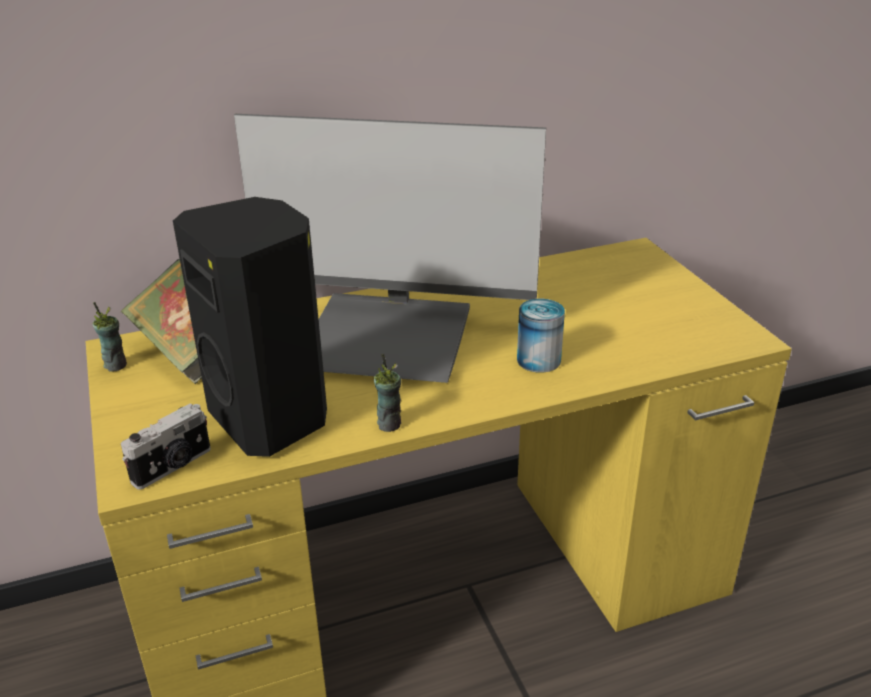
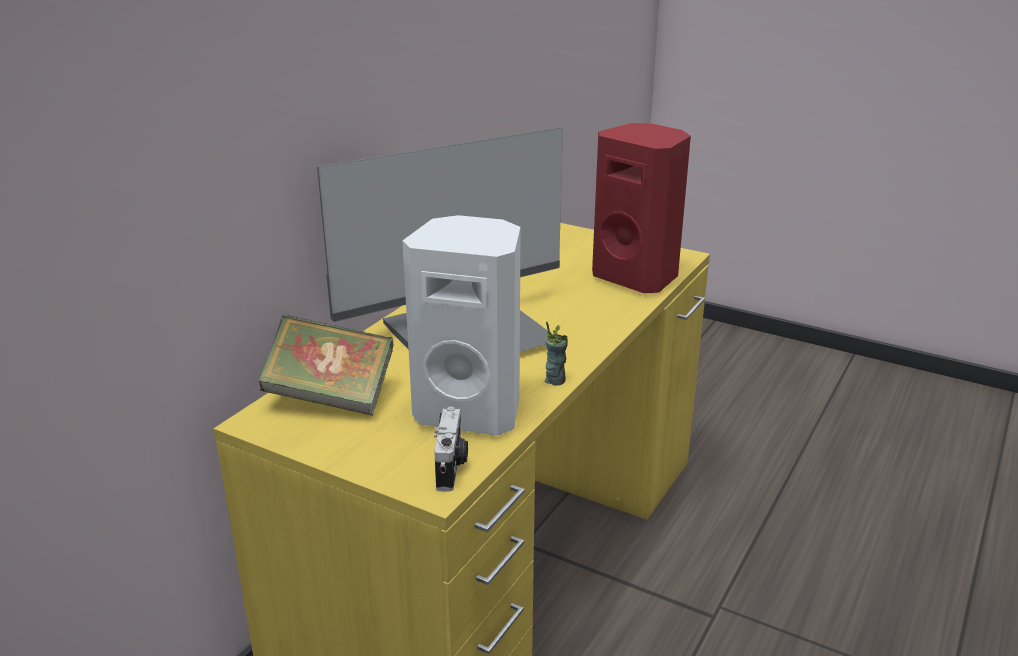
camera: 40 degrees left, 5 degrees down
cup [93,302,127,372] -> none
black speaker [173,197,327,457] -> white speaker [402,215,521,436]
can [517,299,565,373] -> none
none -> red speaker [592,123,691,293]

